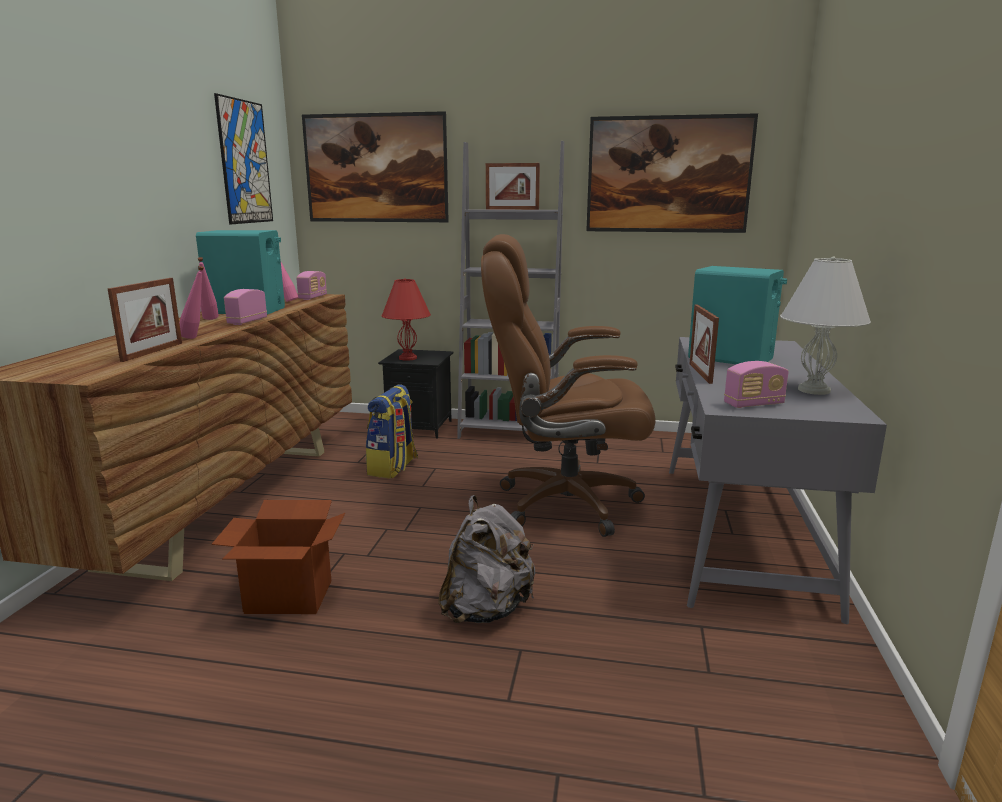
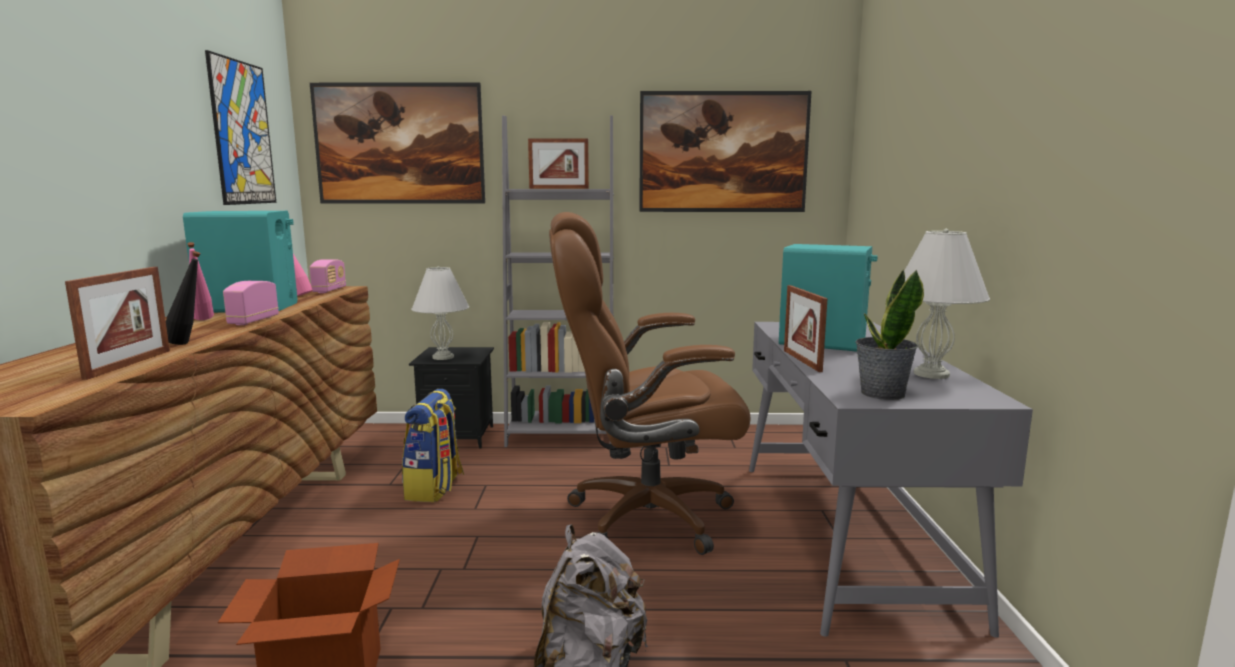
camera: 10 degrees left, 5 degrees down
pink bottle [179,266,204,339] -> black bottle [166,251,201,345]
red table lamp [381,278,431,361] -> white table lamp [411,266,469,360]
radio [724,361,789,408] -> potted plant [855,269,924,400]

